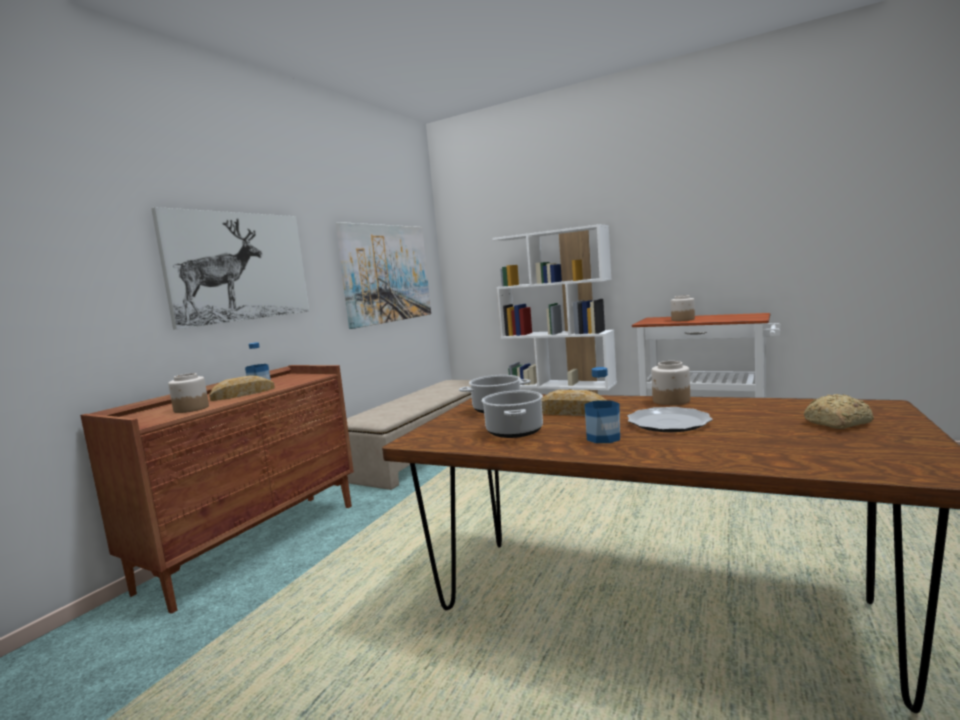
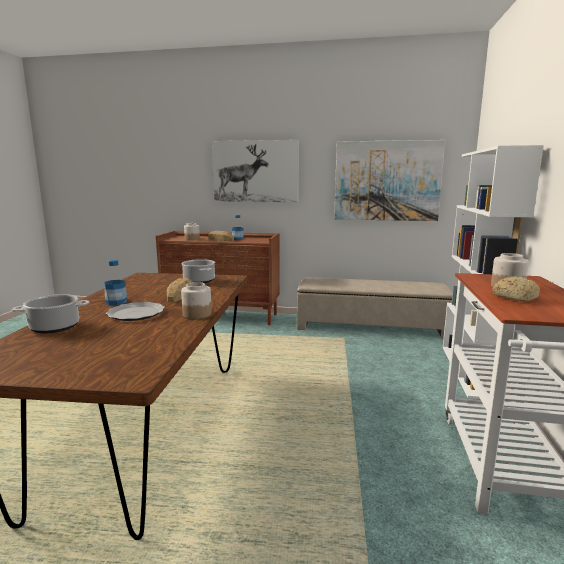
camera: 70 degrees right, 5 degrees up
cooking pot [482,390,543,438] -> cooking pot moved to [12,294,90,333]
bread [804,394,874,429] -> bread moved to [492,276,540,302]

